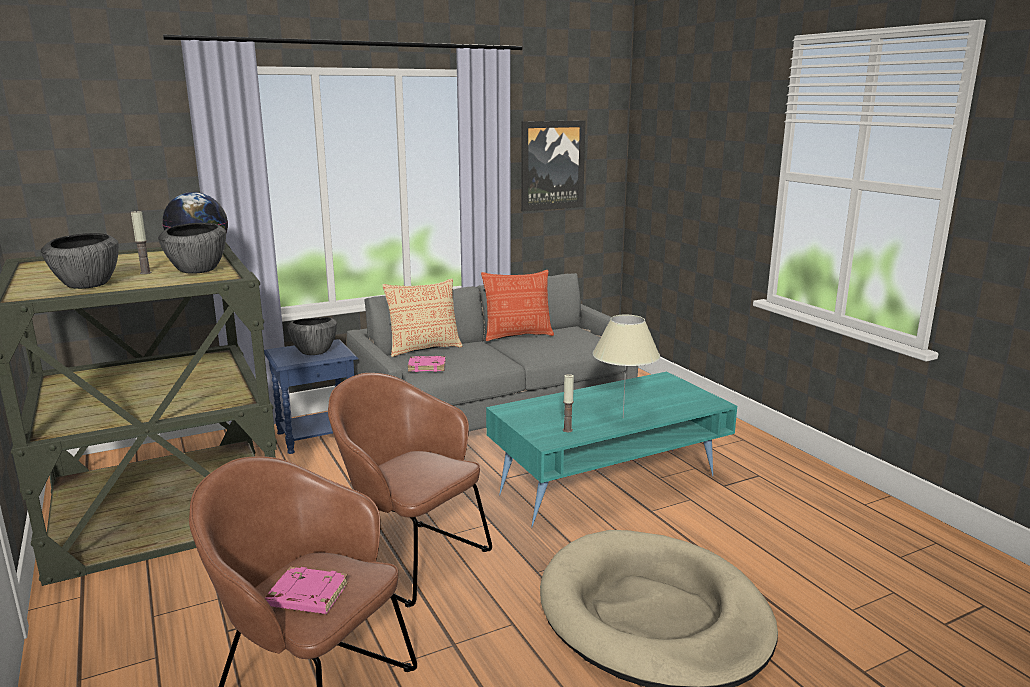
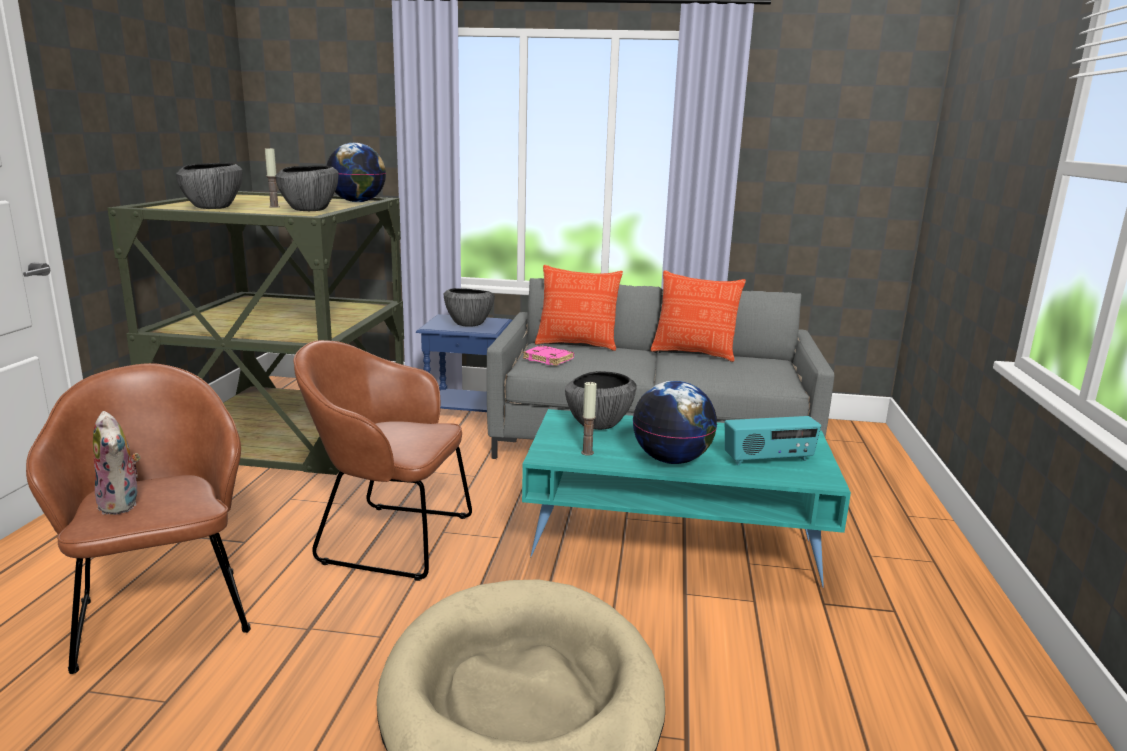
camera: 35 degrees right, 0 degrees up
pink book [265,567,348,614] -> plush toy [93,411,140,515]
brown armchair [328,373,492,607] -> brown armchair turned 60 degrees counterclockwise [294,340,472,581]
beige pillow [383,279,462,357] -> orange pillow [535,265,623,351]
picture [521,120,585,212] -> none
beige table lamp [592,315,660,418] -> globe [633,381,717,464]
none -> bowl [565,371,637,430]
none -> radio [725,416,821,465]

